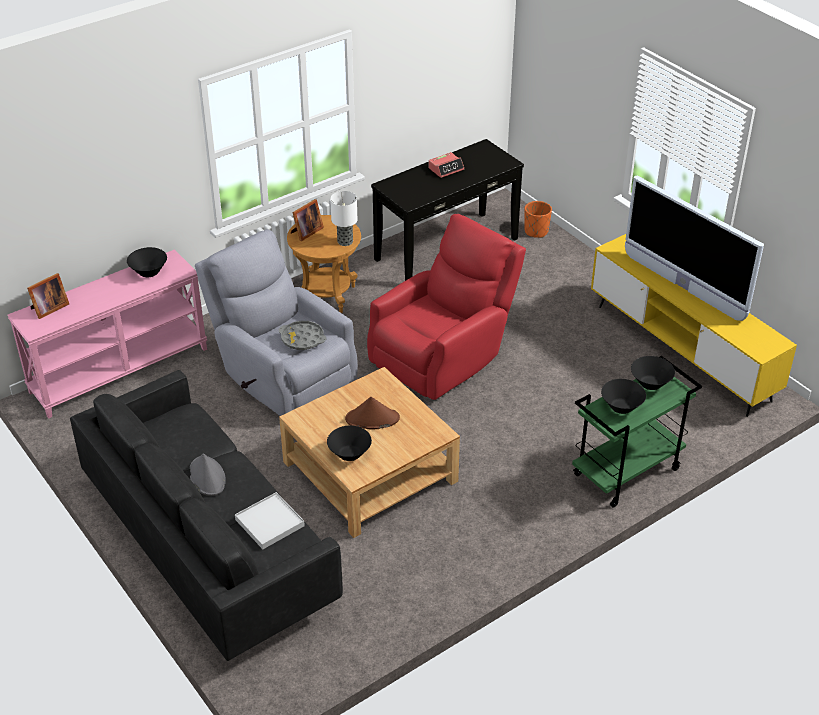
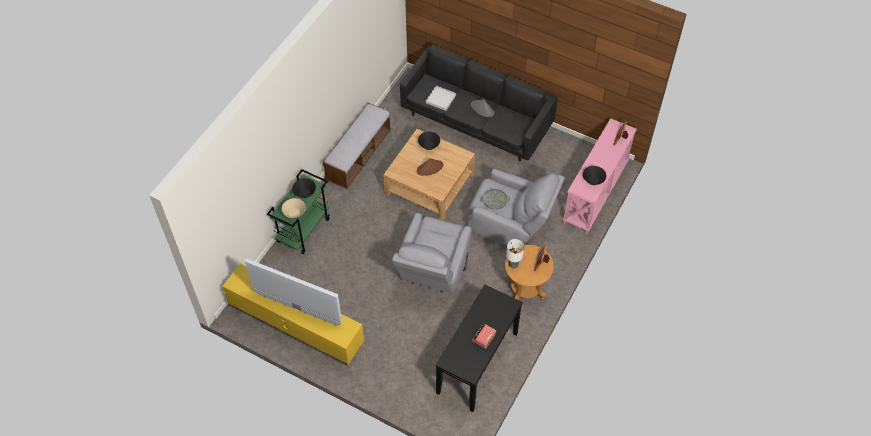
camera: 155 degrees right, 15 degrees up
red armchair [367,214,526,400] -> grey armchair [392,213,472,293]
orange planter [524,201,552,238] -> none
black bowl [631,356,675,390] -> beige bowl [282,198,306,218]
none -> bench [322,103,391,189]

